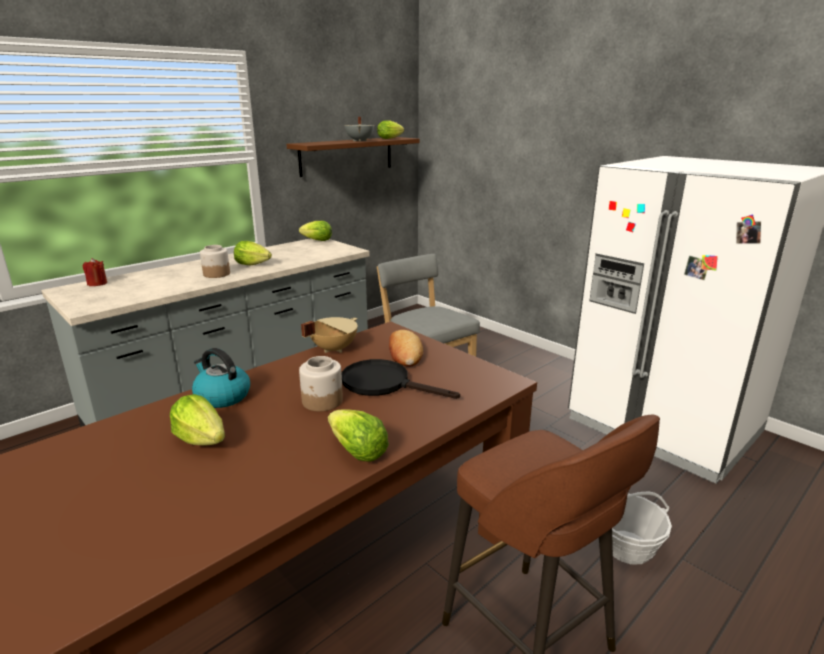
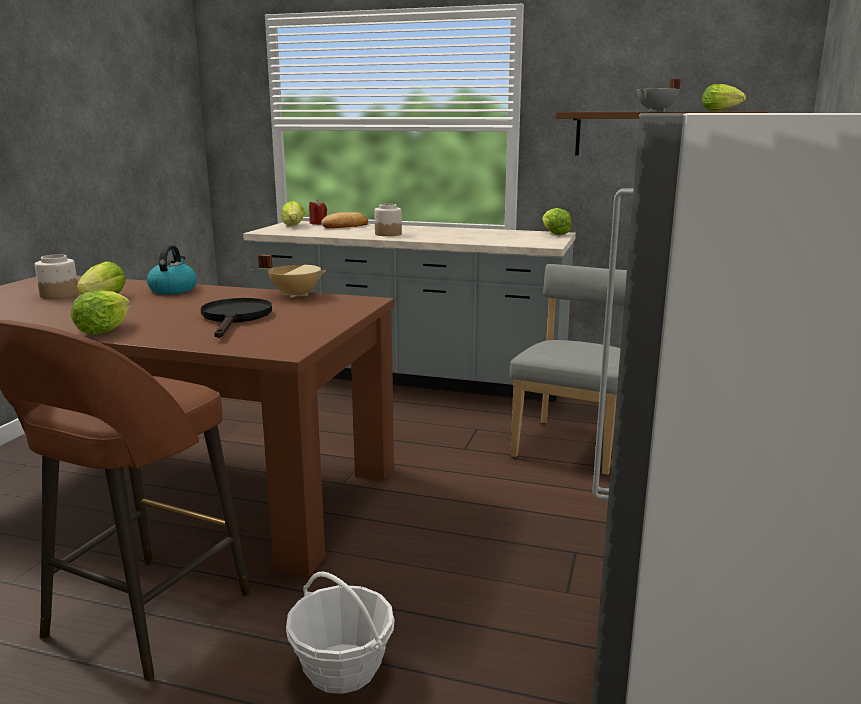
camera: 60 degrees right, 5 degrees down
lettuce [234,241,272,266] -> lettuce moved to [281,201,305,226]
jar [299,356,343,411] -> jar moved to [35,254,79,299]
bread [389,330,423,367] -> bread moved to [321,212,368,228]

